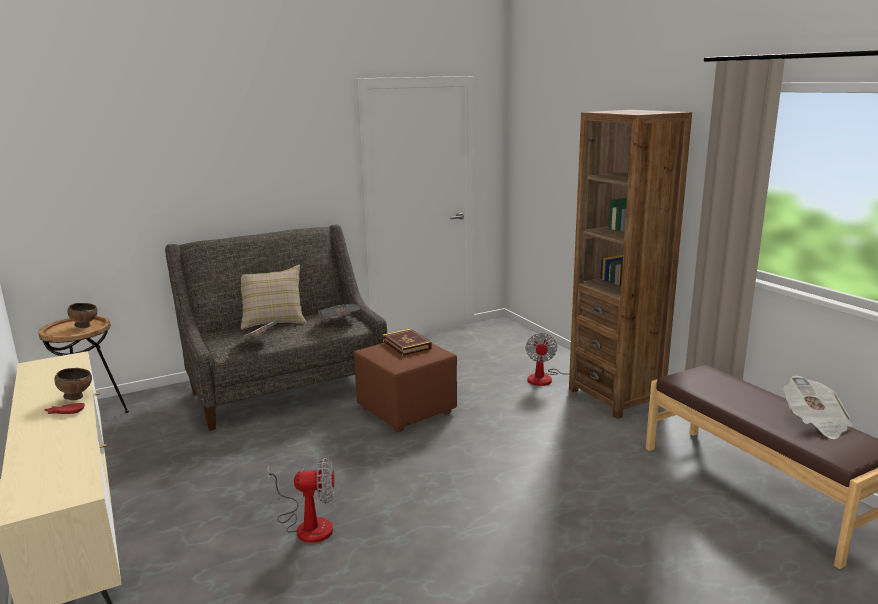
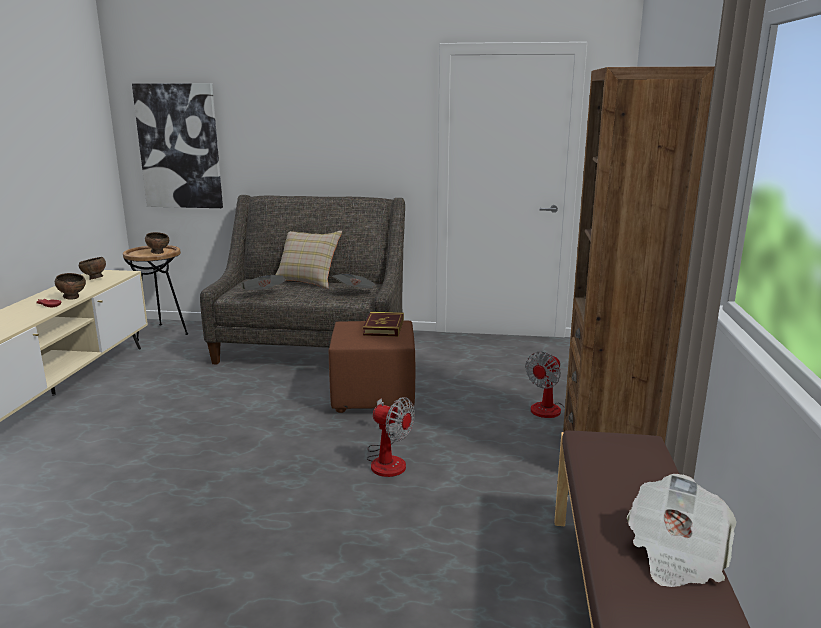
camera: 35 degrees right, 0 degrees up
fan [267,457,335,543] -> fan moved to [366,397,415,477]
none -> brown bowl [79,257,106,280]
none -> picture [132,83,223,208]

